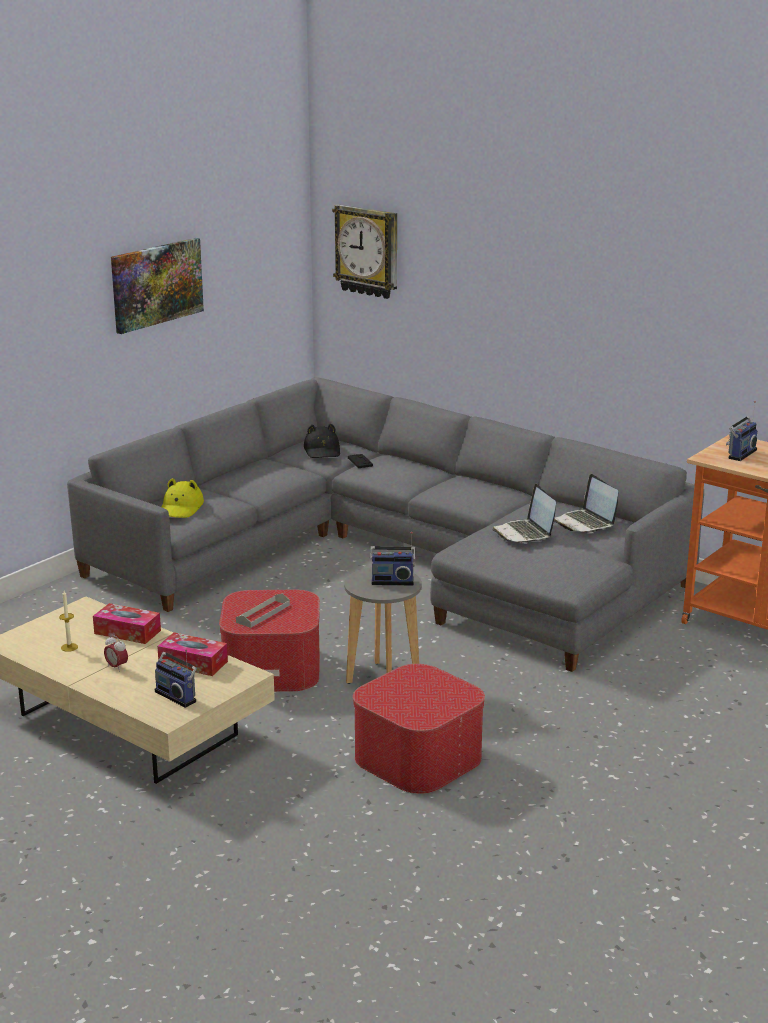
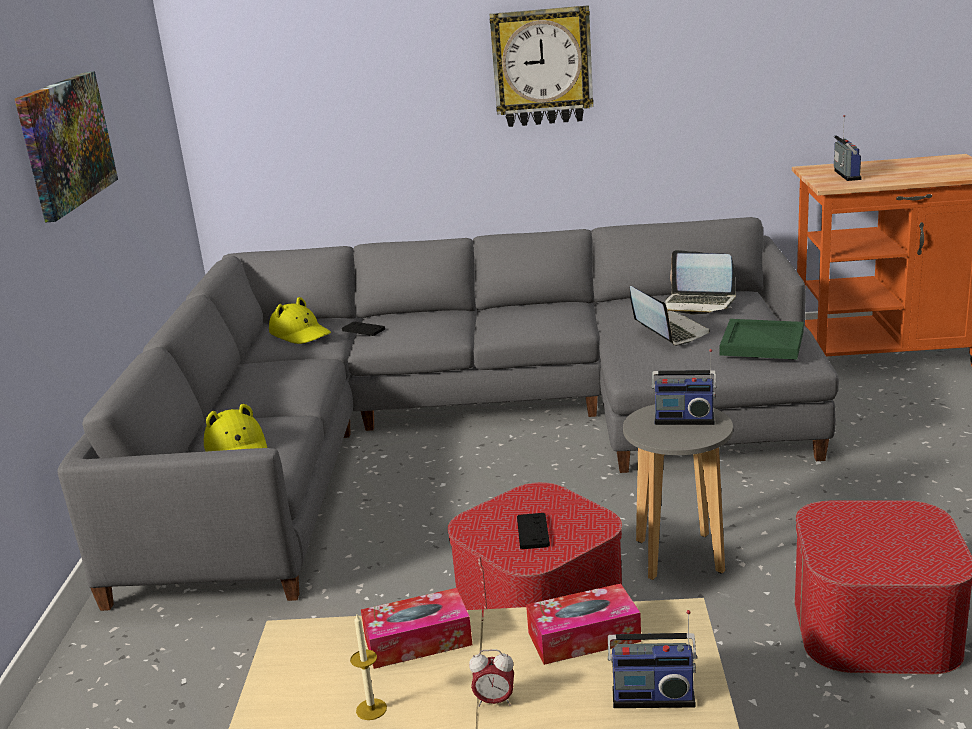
camera: 35 degrees left, 0 degrees up
grey tray [236,593,290,628] -> black game controller [517,513,550,549]
black hat [304,424,340,458] -> yellow hat [269,297,331,344]
wall clock [332,205,397,299] -> wall clock moved to [489,5,594,127]
radio [370,532,416,585] -> radio turned 45 degrees clockwise [652,349,717,425]
laptop [492,484,556,543] -> laptop turned 150 degrees counterclockwise [630,286,710,346]
none -> green tray [720,319,804,360]

